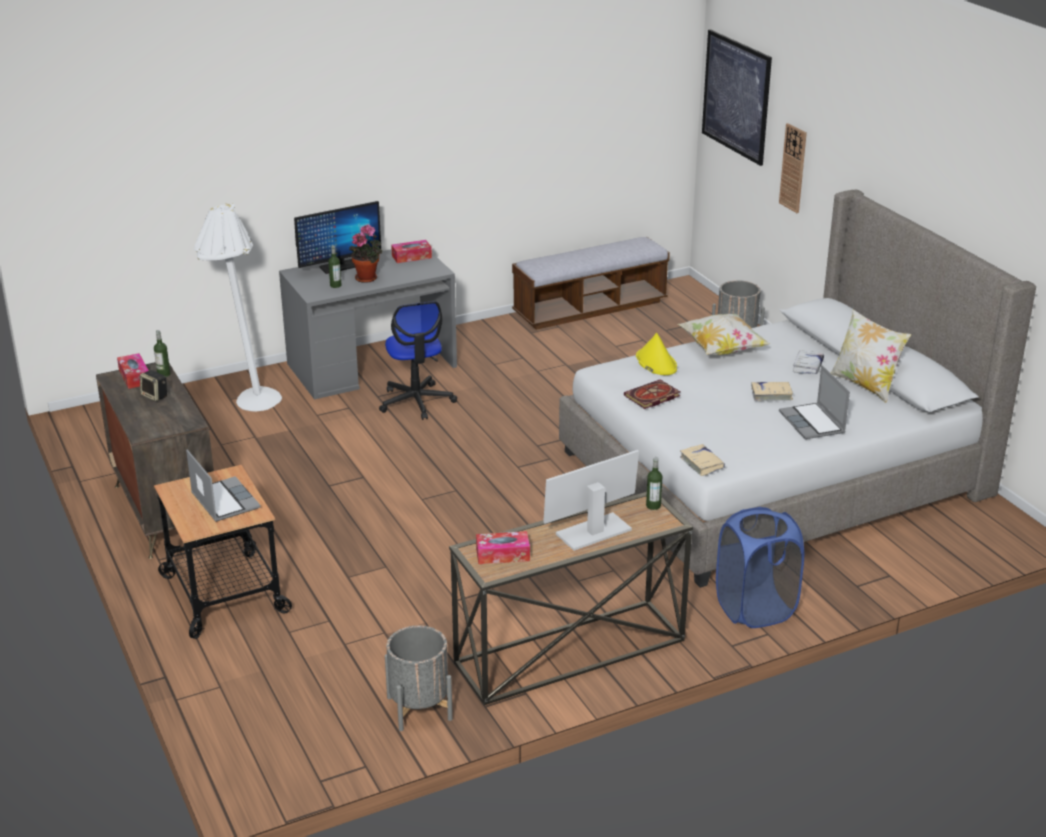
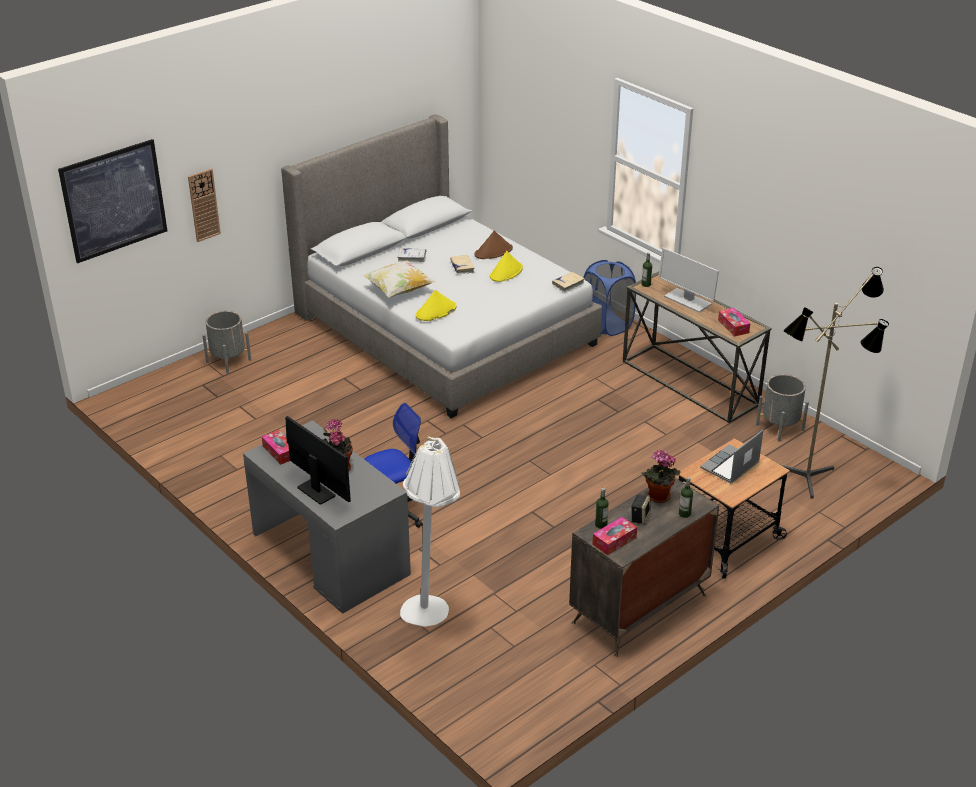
camera: 105 degrees left, 5 degrees up
bottle [328,245,341,288] -> bottle moved to [679,477,693,518]
bench [512,237,670,330] -> none
book [624,380,681,409] -> none
laptop [779,365,850,439] -> brown hat [475,230,513,259]
pillow [831,310,911,403] -> none
none -> yellow hat [490,251,523,282]
none -> potted plant [642,450,681,503]
none -> floor lamp [780,267,889,499]

